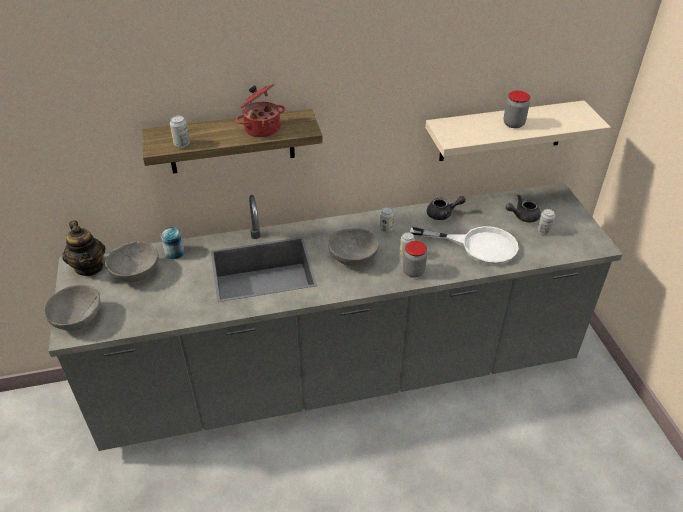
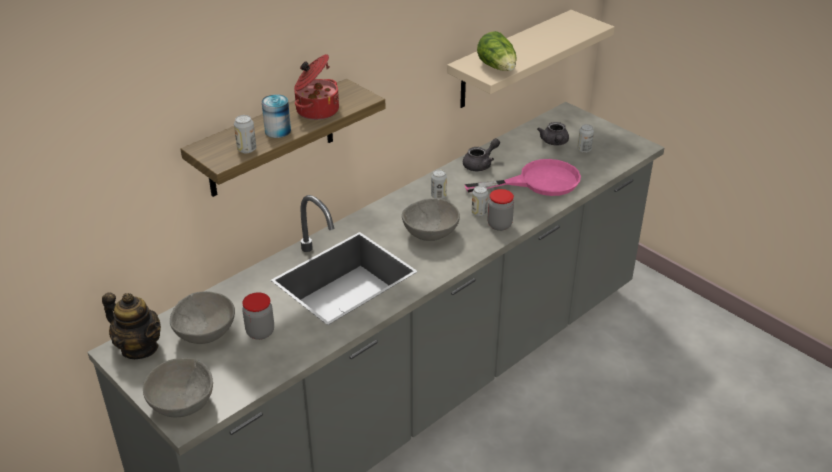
camera: 30 degrees left, 5 degrees down
can [161,227,184,259] -> can moved to [262,94,291,138]
white frying pan [410,226,518,265] -> pink frying pan [465,159,581,196]
jar [503,91,530,128] -> jar moved to [242,292,274,340]
grey teapot [506,195,541,222] -> grey teapot turned 45 degrees counterclockwise [537,122,569,145]
none -> lettuce [477,31,517,71]

